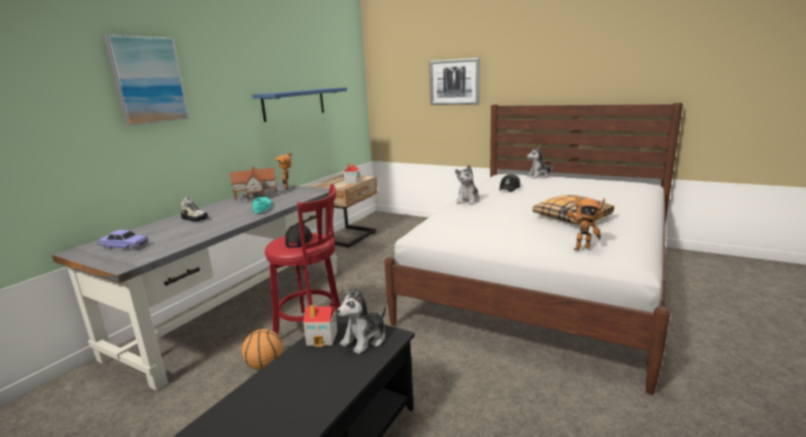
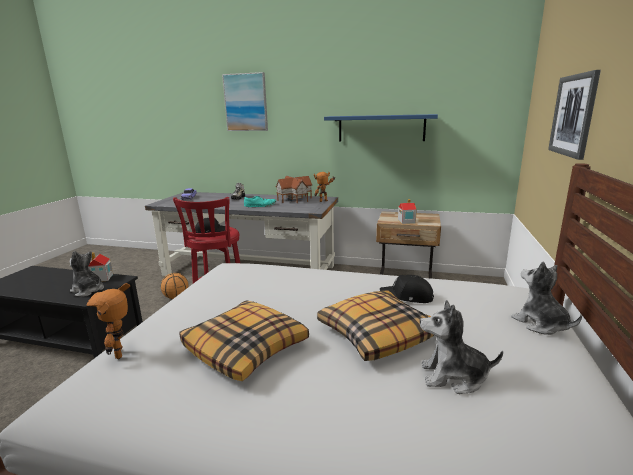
camera: 75 degrees right, 0 degrees up
plush toy [455,165,480,205] -> plush toy moved to [420,300,503,394]
none -> pillow [317,290,435,361]

